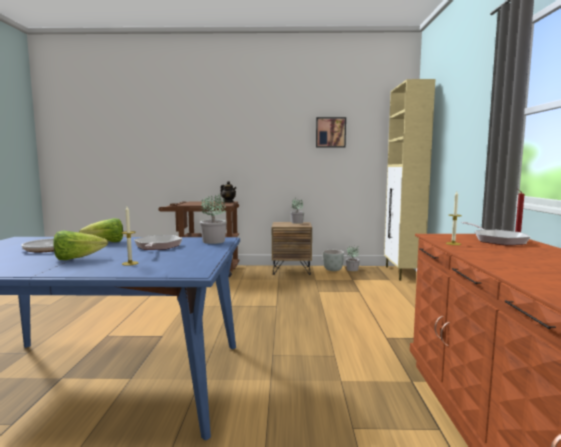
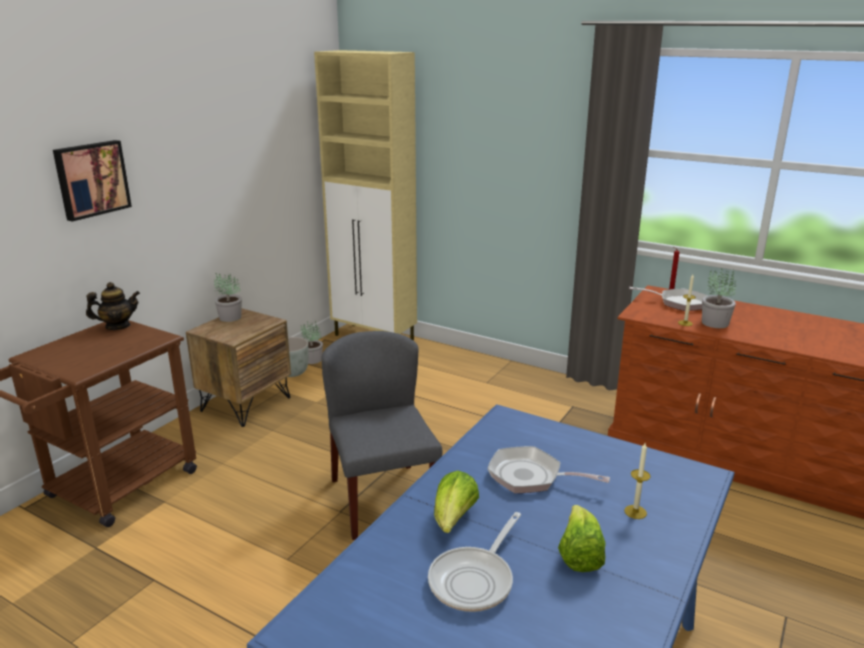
camera: 60 degrees left, 15 degrees up
potted plant [200,194,227,244] -> potted plant moved to [702,268,736,328]
picture [316,117,346,148] -> picture moved to [53,140,132,222]
none -> grey chair [321,331,442,540]

